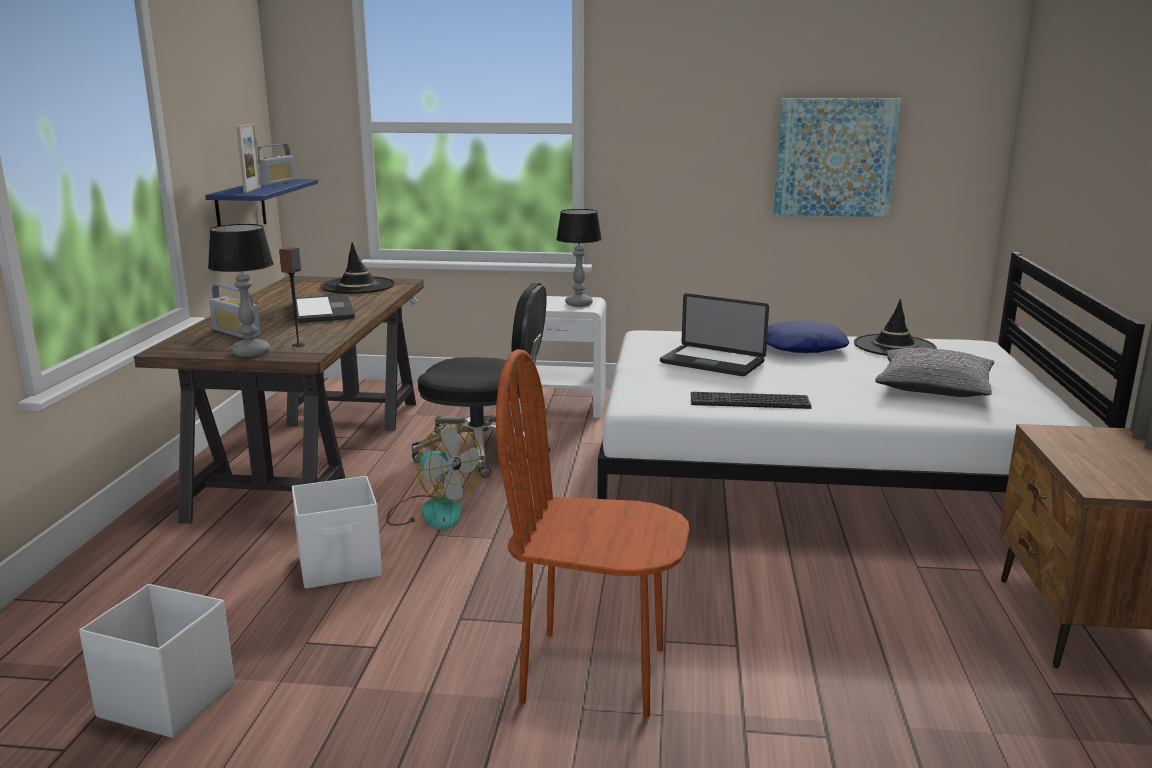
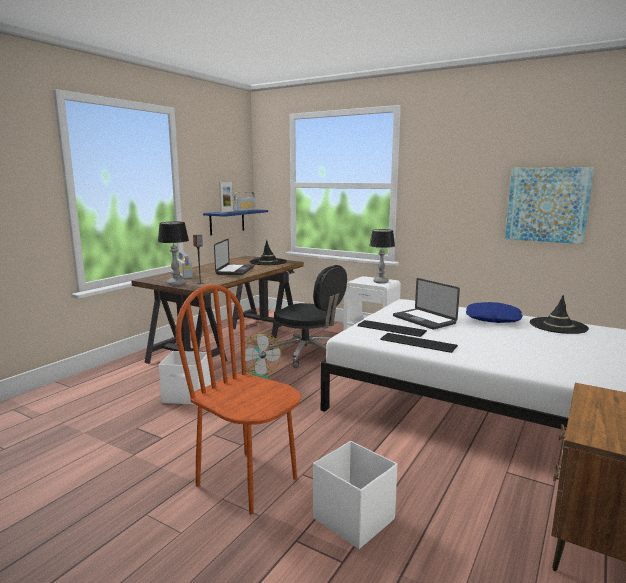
camera: 25 degrees right, 5 degrees down
white storage box [79,584,235,738] -> white storage box moved to [313,441,398,549]
grey pillow [875,348,994,397] -> none
none -> keyboard [357,320,427,337]

